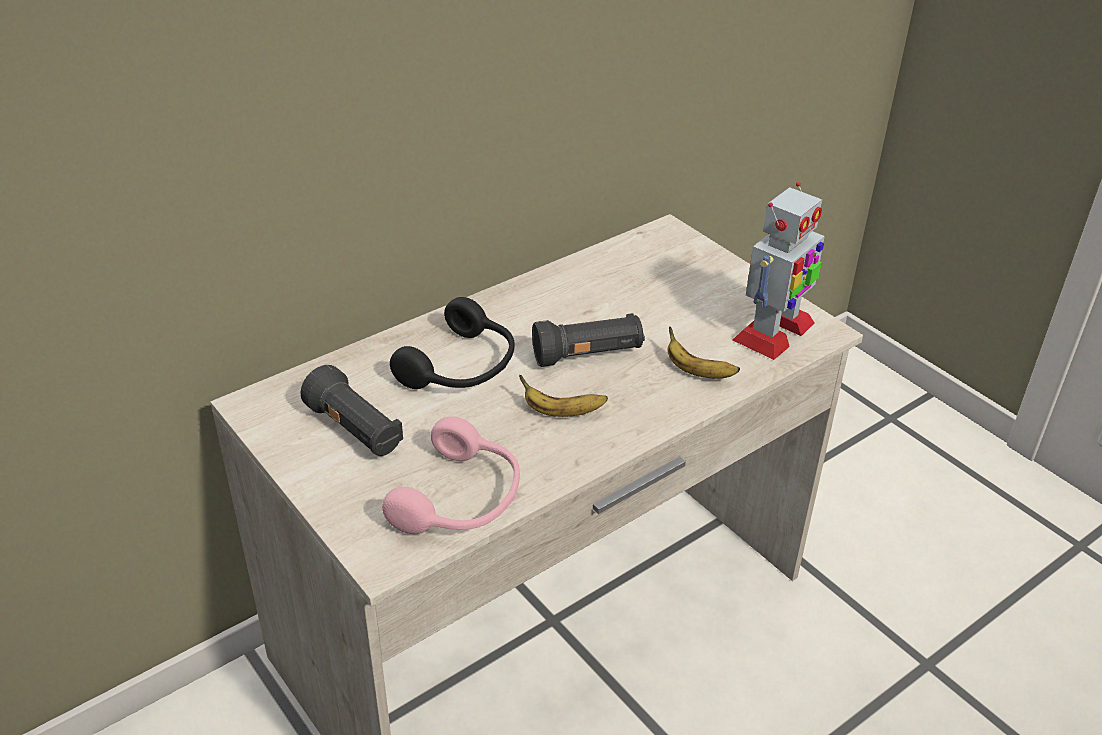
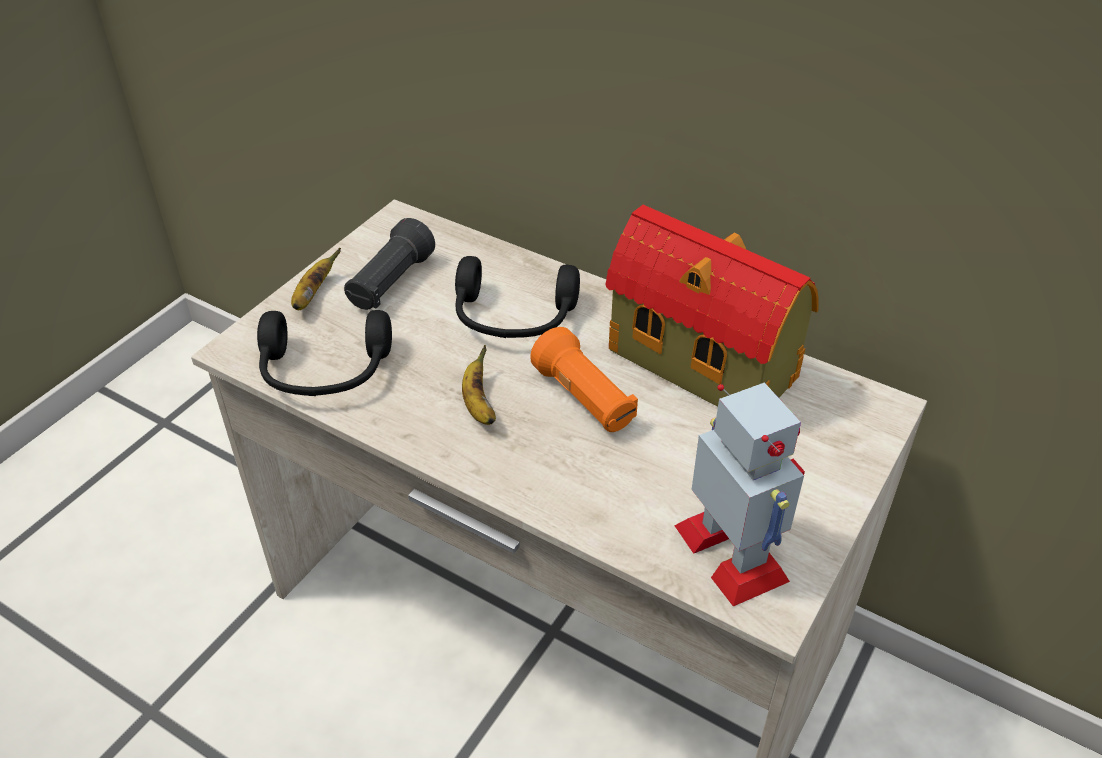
camera: 70 degrees right, 5 degrees up
pink headphones [382,416,520,534] -> black headphones [257,310,392,396]
black flashlight [532,313,645,367] -> orange flashlight [530,327,638,432]
banana [667,326,740,379] -> banana moved to [291,248,341,310]
toy robot [733,182,825,360] -> toy robot turned 135 degrees counterclockwise [675,382,805,607]
none -> toy house [606,205,818,407]

